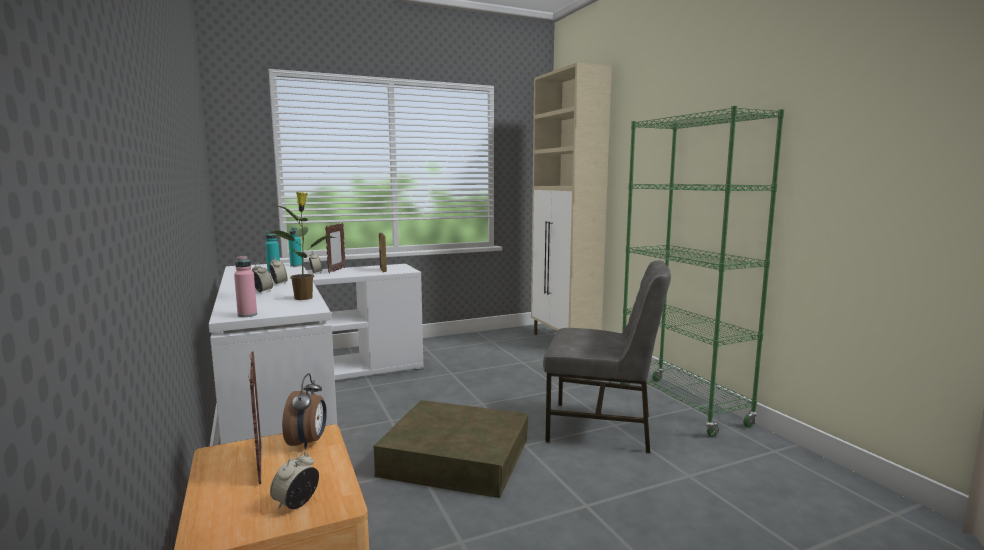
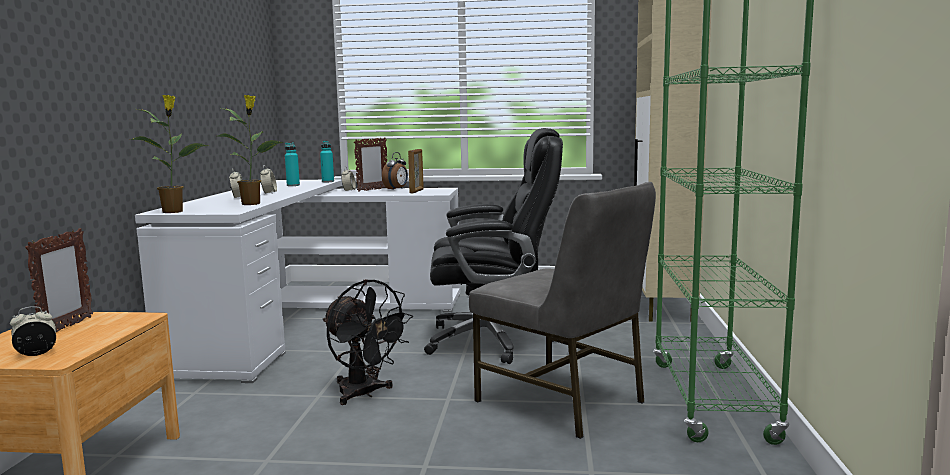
camera: 30 degrees right, 0 degrees up
pink bottle [234,256,257,317] -> potted plant [130,95,209,213]
alarm clock [282,373,327,450] -> alarm clock moved to [382,152,408,190]
brown storage box [373,400,528,498] -> black fan [322,279,413,405]
none -> black office chair [424,128,563,364]

